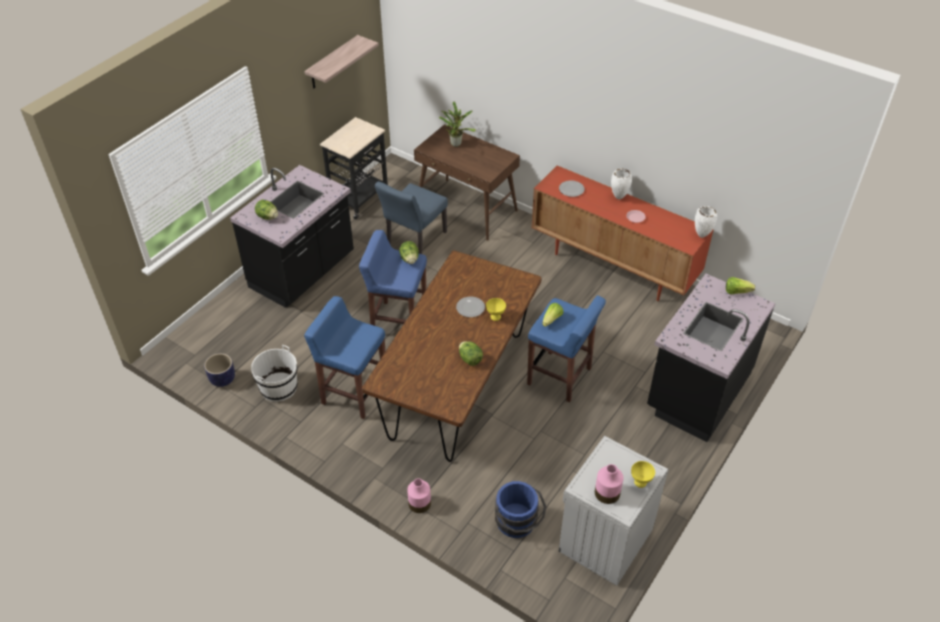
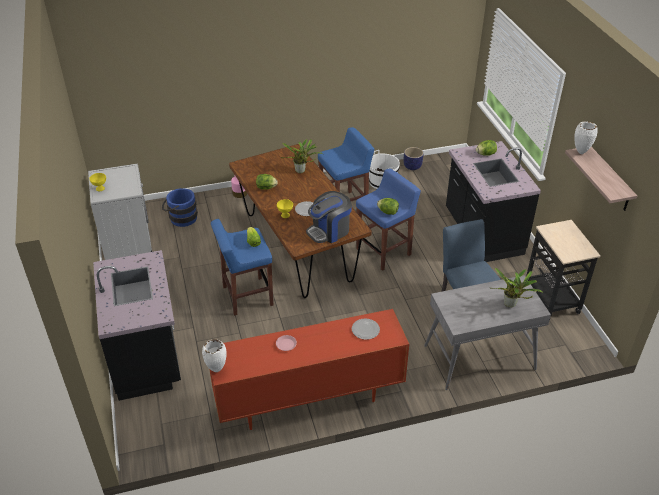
camera: 130 degrees right, 5 degrees down
brown desk [414,124,520,241] -> grey desk [424,275,551,390]
pink vase [595,464,623,504] -> none
white vase [611,168,632,200] -> white vase moved to [574,121,598,154]
lettuce [726,277,755,294] -> none
none -> potted plant [281,139,323,173]
none -> coffee machine [306,191,352,243]

